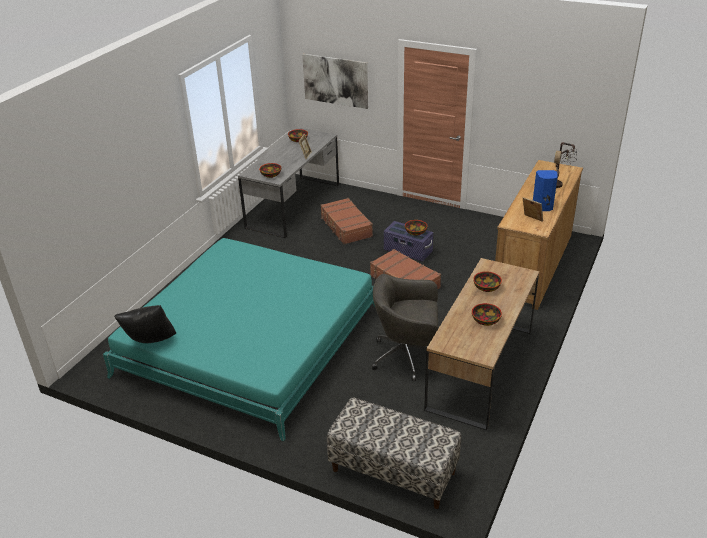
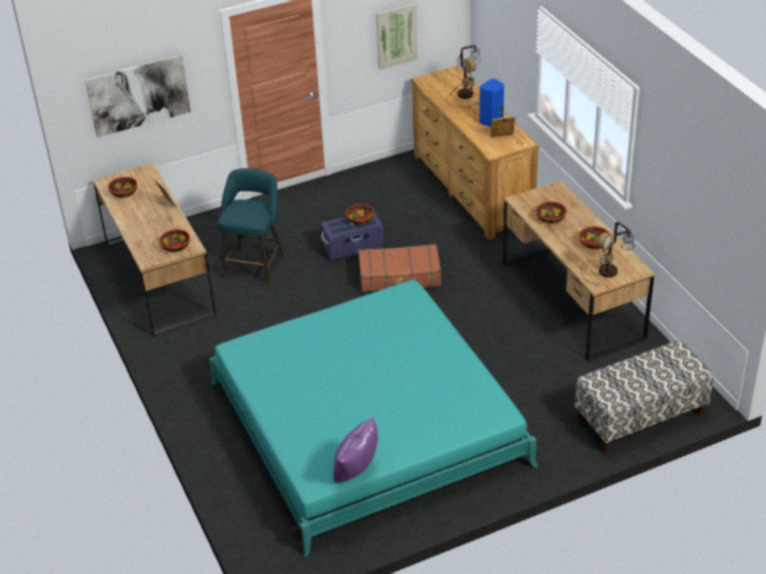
camera: 50 degrees left, 5 degrees up
black pillow [114,305,176,343] -> purple pillow [333,417,378,482]
grey desk [238,128,339,238] -> brown desk [93,163,216,336]
brown suitcase [320,198,373,244] -> turquoise stool [218,168,284,284]
grey office chair [371,274,438,381] -> none
none -> picture [376,3,418,70]
none -> table lamp [581,221,635,286]

